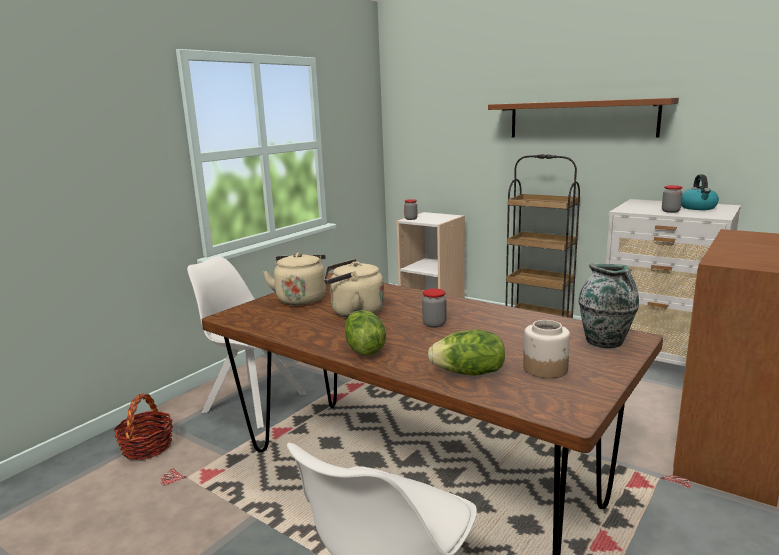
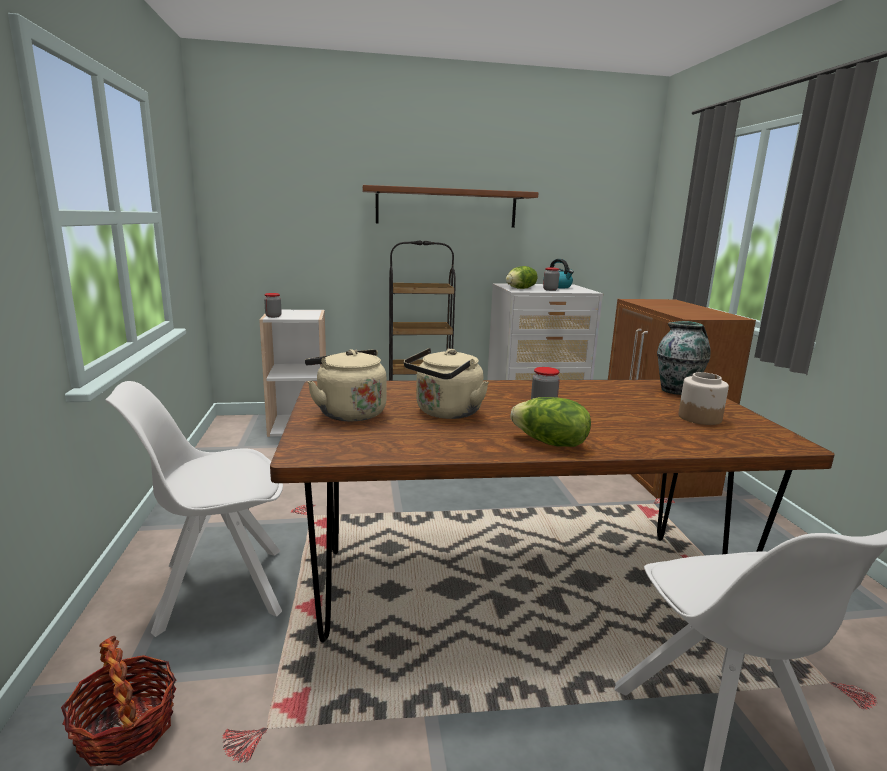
camera: 45 degrees left, 0 degrees up
lettuce [428,330,505,376] -> lettuce moved to [506,266,538,289]

